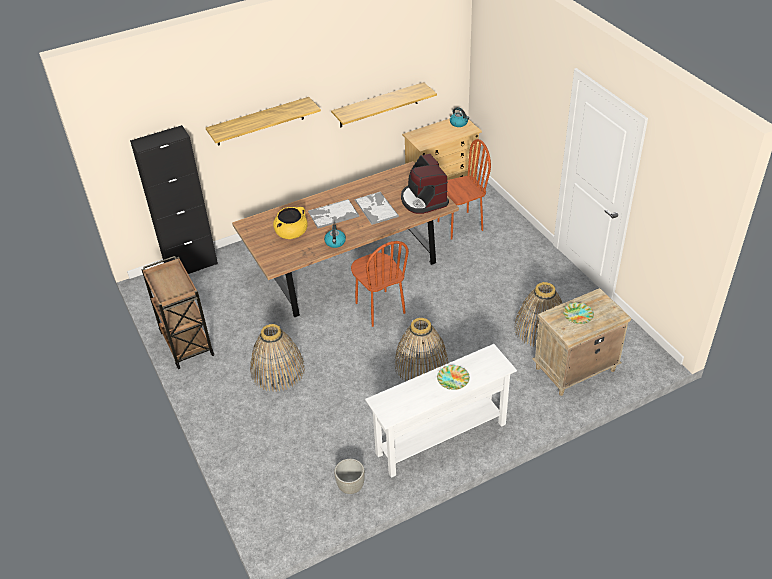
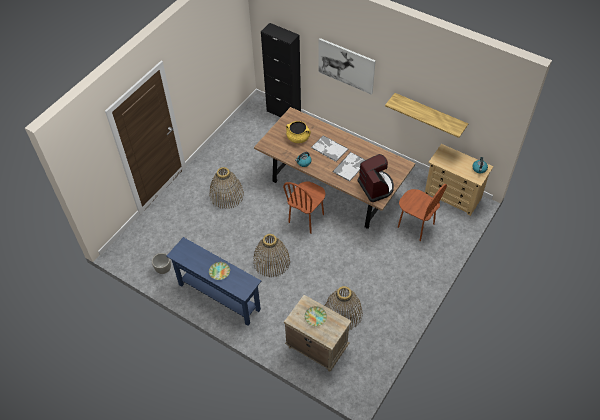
camera: 60 degrees right, 10 degrees up
brown cart [141,256,214,369] -> none
shelf [206,97,321,146] -> picture [318,38,376,95]
white console table [365,344,517,478] -> blue console table [166,237,261,326]
coffee machine [401,154,449,214] -> coffee machine turned 120 degrees clockwise [358,154,394,202]

